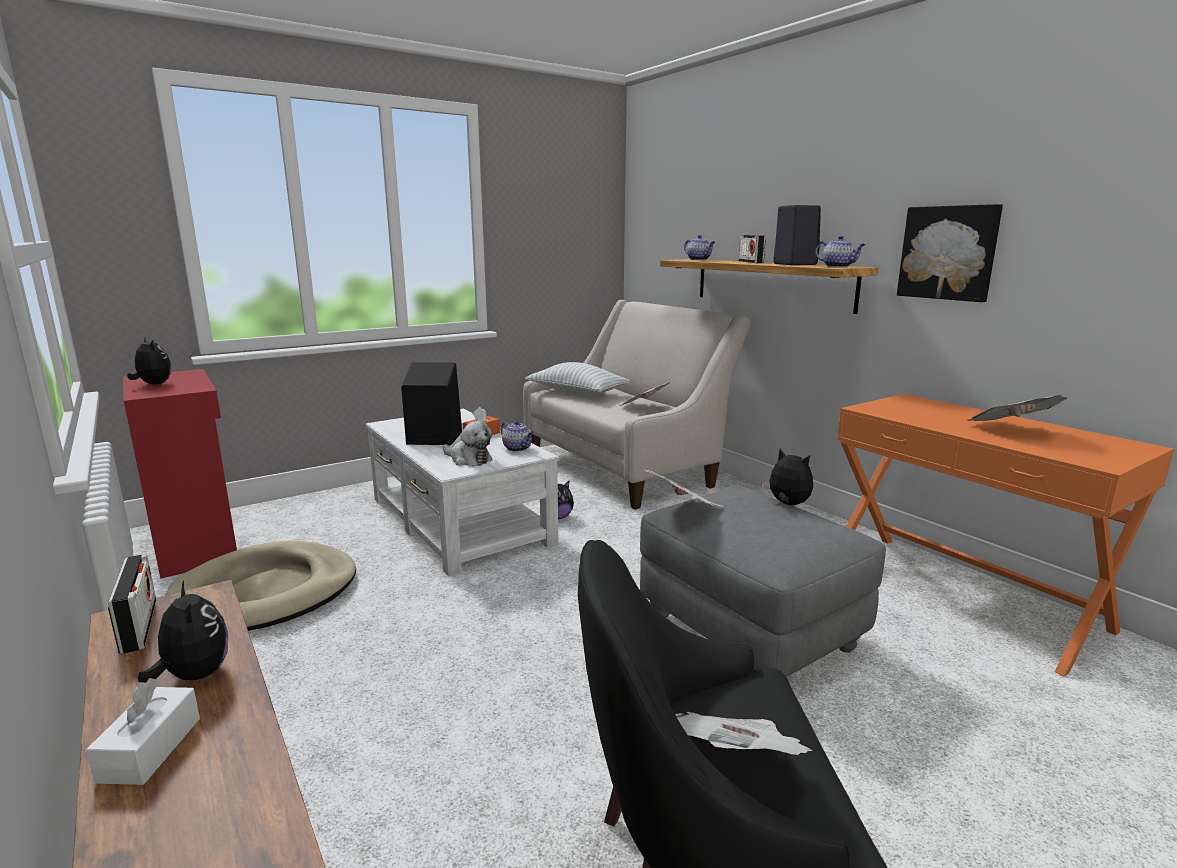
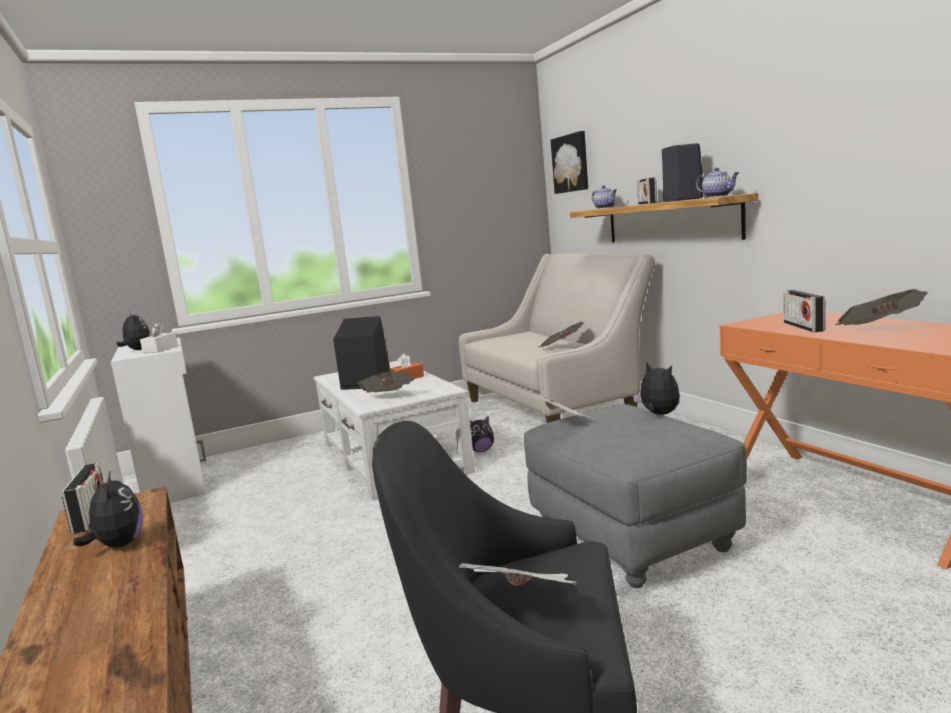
camera: 10 degrees right, 5 degrees down
white tissue box [86,678,200,785] -> white tissue box moved to [140,322,178,353]
red cabinet [123,369,237,579] -> white cabinet [111,338,206,503]
beige dog bed [165,541,356,630] -> none
plush toy [443,421,492,466] -> newspaper [357,371,414,393]
teapot [501,420,534,452] -> none
pillow [525,362,630,396] -> none
picture [897,204,1003,302] -> picture moved to [551,131,588,194]
none -> radio [784,290,825,332]

